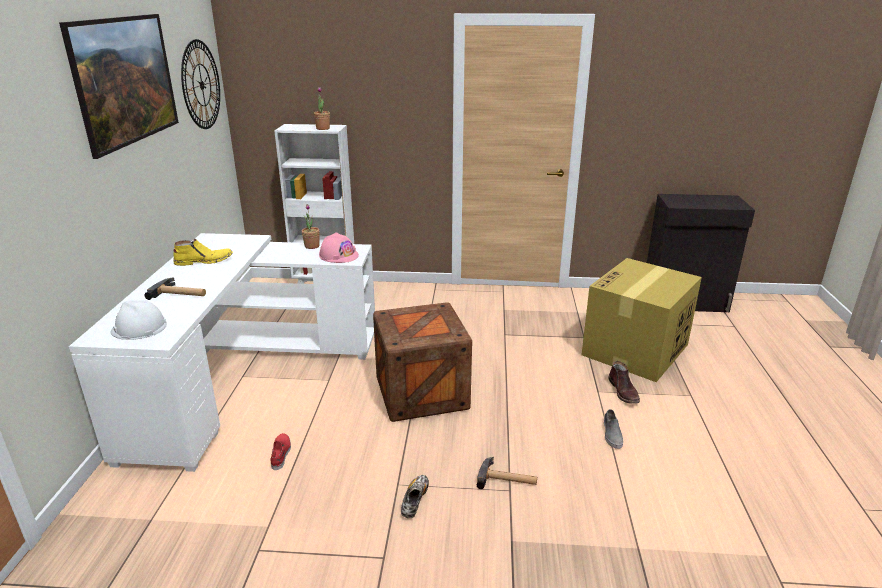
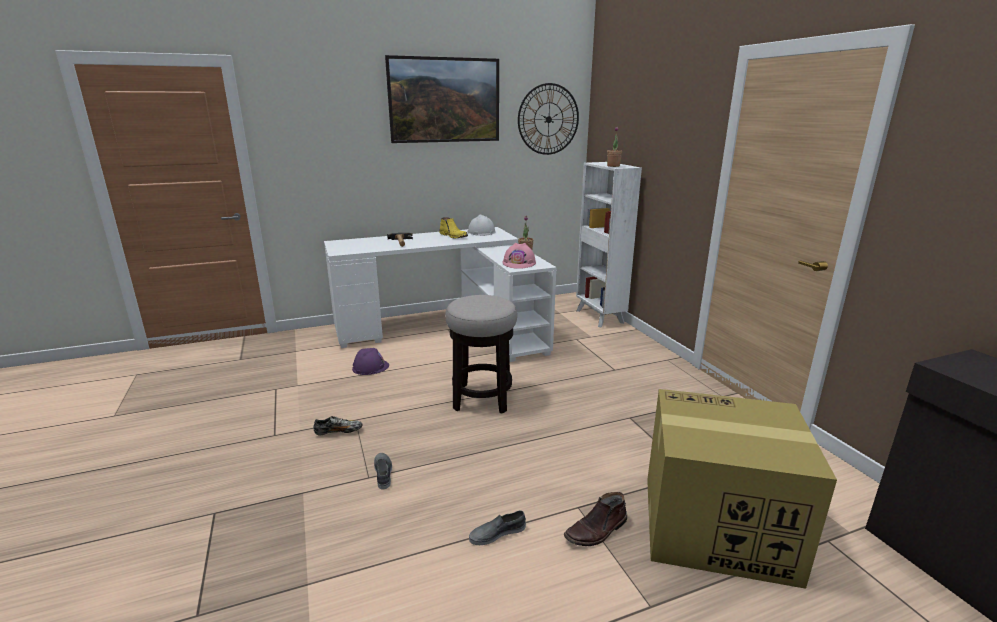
camera: 65 degrees right, 5 degrees down
white hard hat [110,300,167,340] -> white hard hat moved to [467,215,495,236]
red shoe [270,433,291,470] -> purple hard hat [352,348,389,375]
crate [373,302,472,422] -> stool [445,295,517,414]
hammer [477,457,537,489] -> grey shoe [374,453,392,489]

